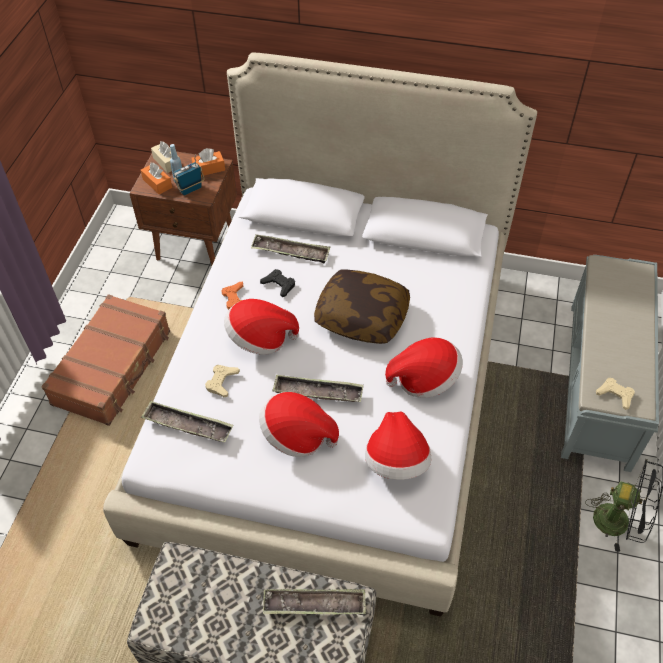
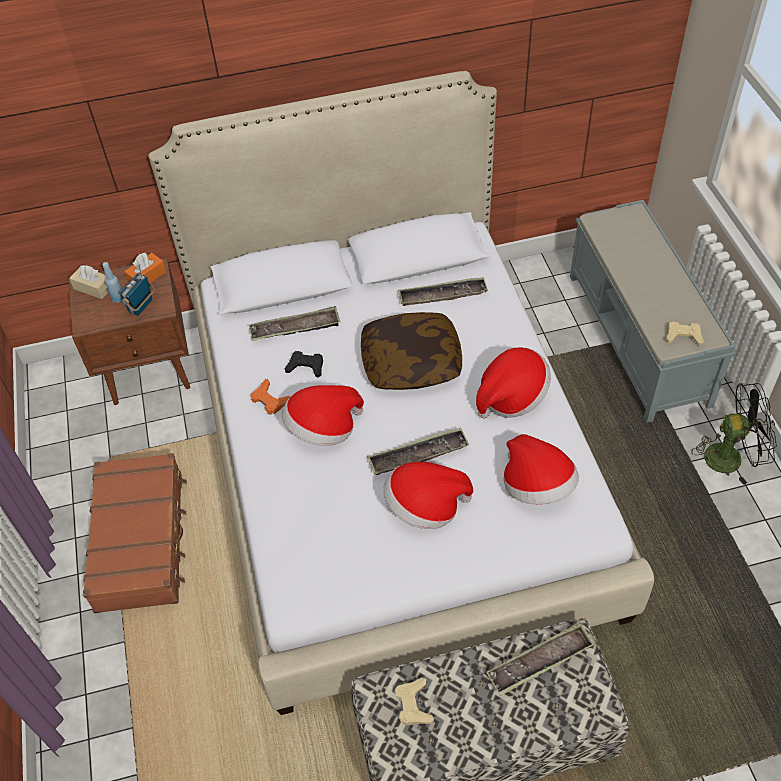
camera: 25 degrees left, 0 degrees up
orange tissue box [141,163,172,195] -> none
tray [141,401,234,443] -> tray moved to [398,277,488,306]
beige game controller [205,365,240,397] -> beige game controller moved to [395,678,434,726]

